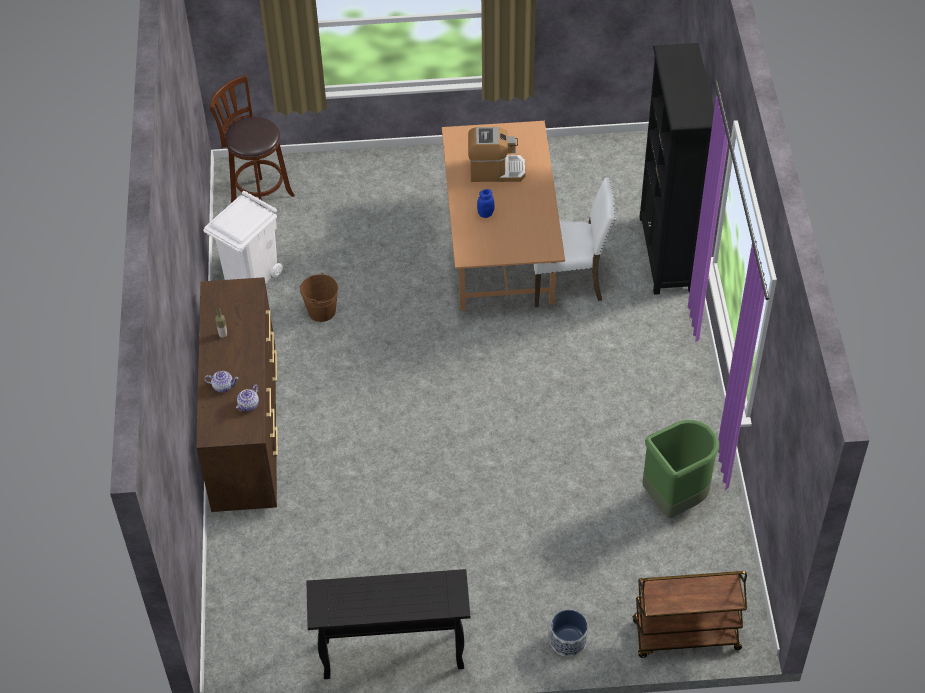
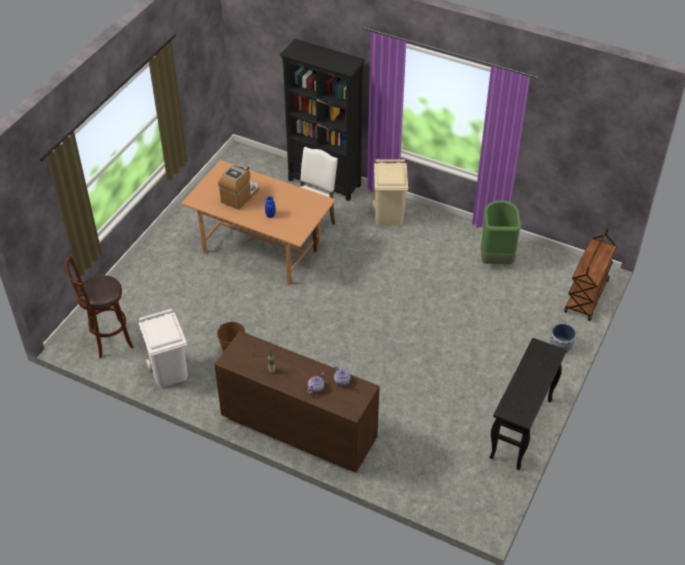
camera: 60 degrees left, 5 degrees down
none -> beige trash can [373,159,408,226]

